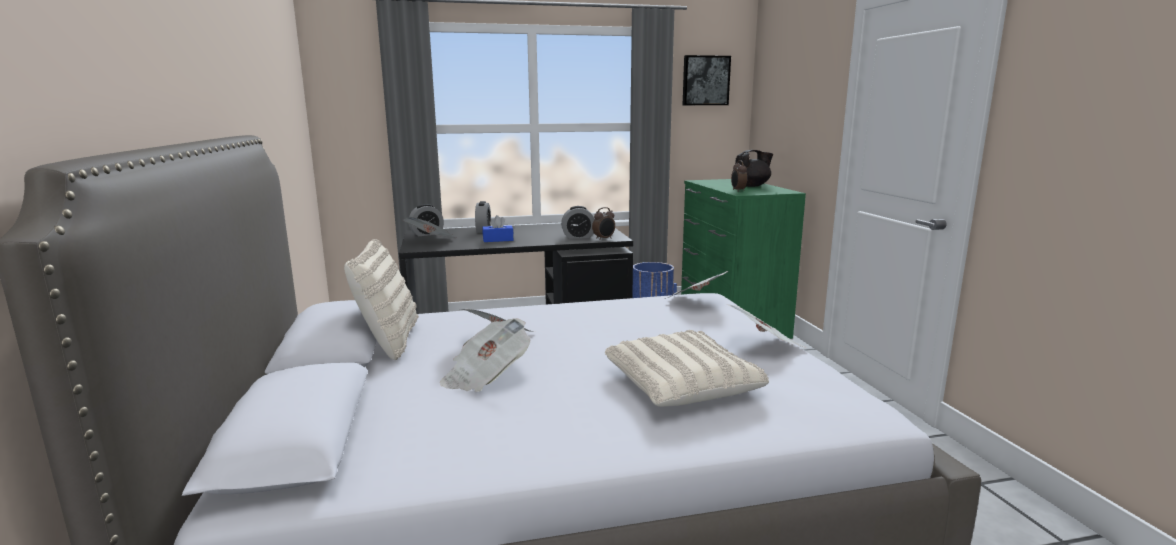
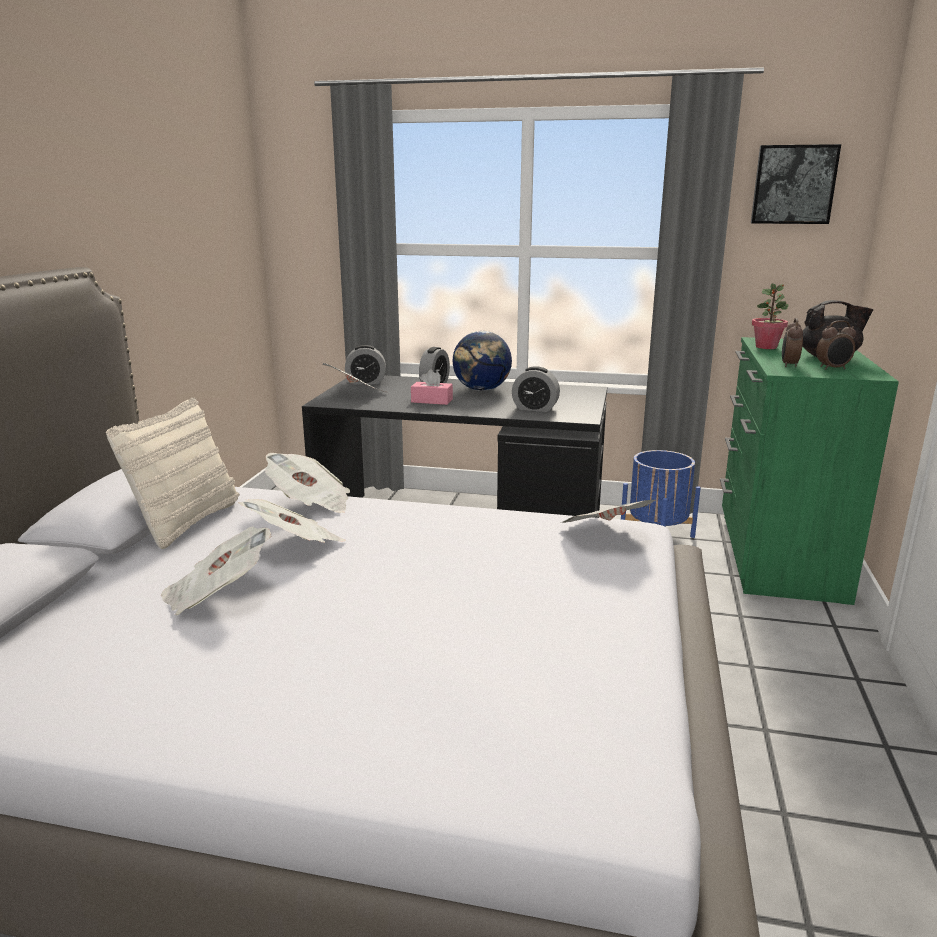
camera: 25 degrees right, 5 degrees up
blue tissue box [482,215,514,242] -> pink tissue box [411,370,453,405]
alarm clock [592,207,615,240] -> alarm clock moved to [816,320,856,370]
beige pillow [605,330,769,407] -> none
newspaper [726,304,805,347] -> newspaper moved to [265,453,350,513]
none -> globe [453,331,512,391]
none -> potted plant [752,283,788,349]

